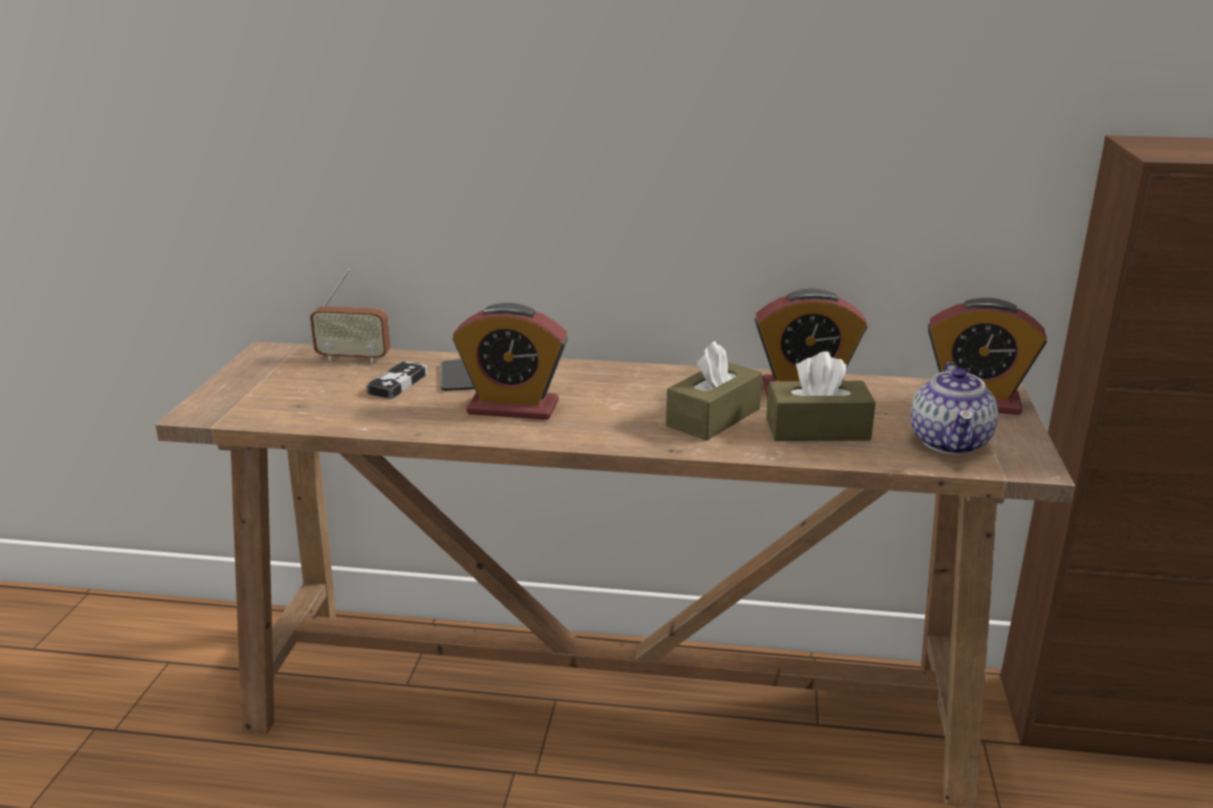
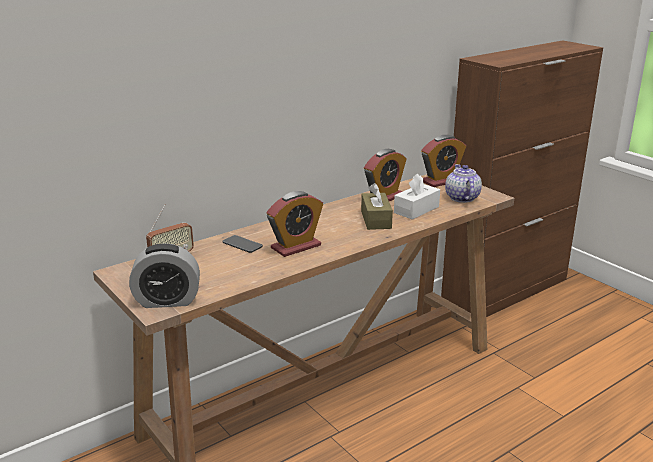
camera: 45 degrees left, 0 degrees up
game controller [366,361,428,399] -> none
brown tissue box [766,351,876,441] -> white tissue box [394,174,440,219]
teapot [911,362,998,455] -> teapot turned 150 degrees counterclockwise [445,164,482,203]
none -> alarm clock [129,243,200,308]

